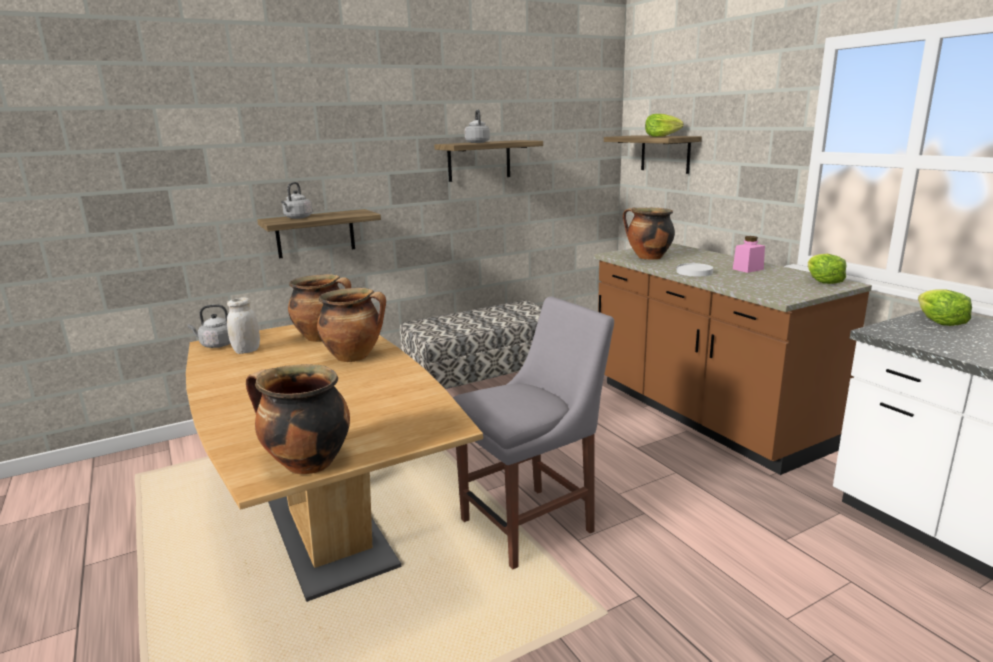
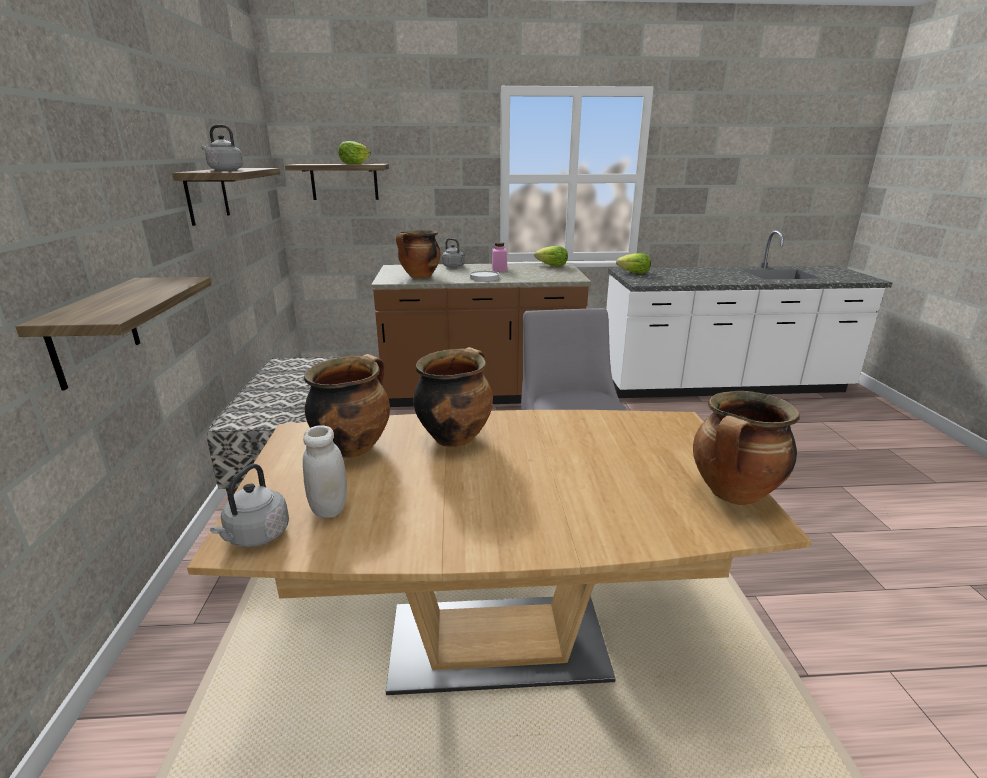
camera: 65 degrees left, 5 degrees up
grey kettle [281,182,312,219] -> grey kettle moved to [442,238,466,268]

